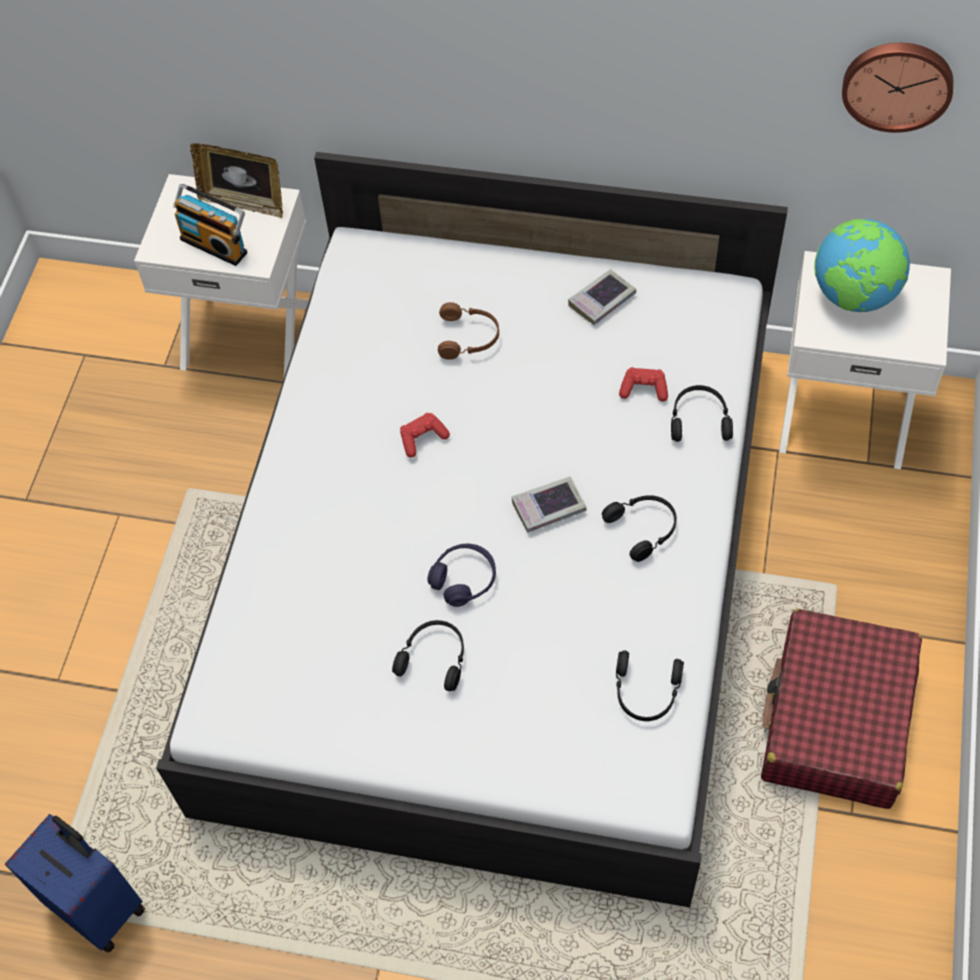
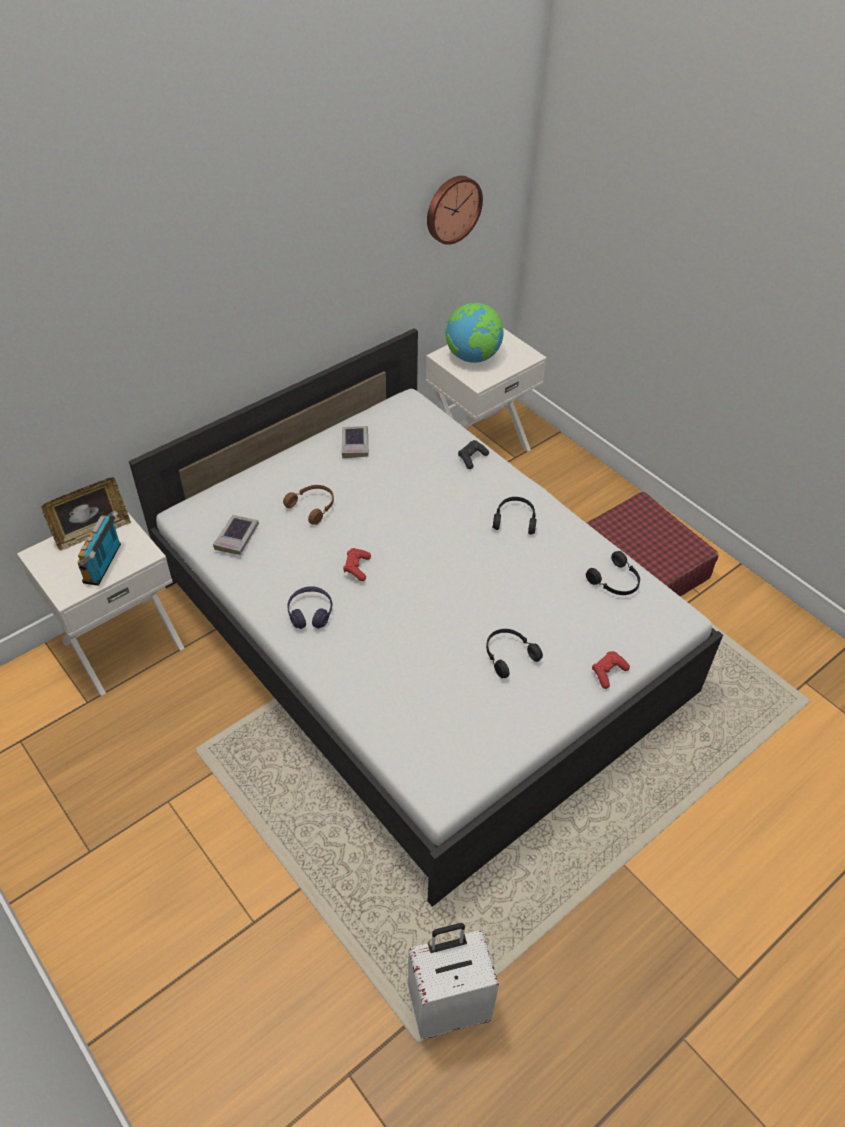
camera: 55 degrees left, 10 degrees down
blue suitcase [5,814,145,953] -> white suitcase [408,923,499,1039]
radio [173,184,247,266] -> radio turned 120 degrees clockwise [77,510,121,586]
purple headphones [427,544,496,607] -> purple headphones moved to [287,586,332,629]
book [512,477,587,533] -> book moved to [213,515,259,555]
red game controller [619,367,668,402] -> red game controller moved to [592,651,630,689]
black headphones [671,385,733,442] -> black game controller [458,440,489,469]

